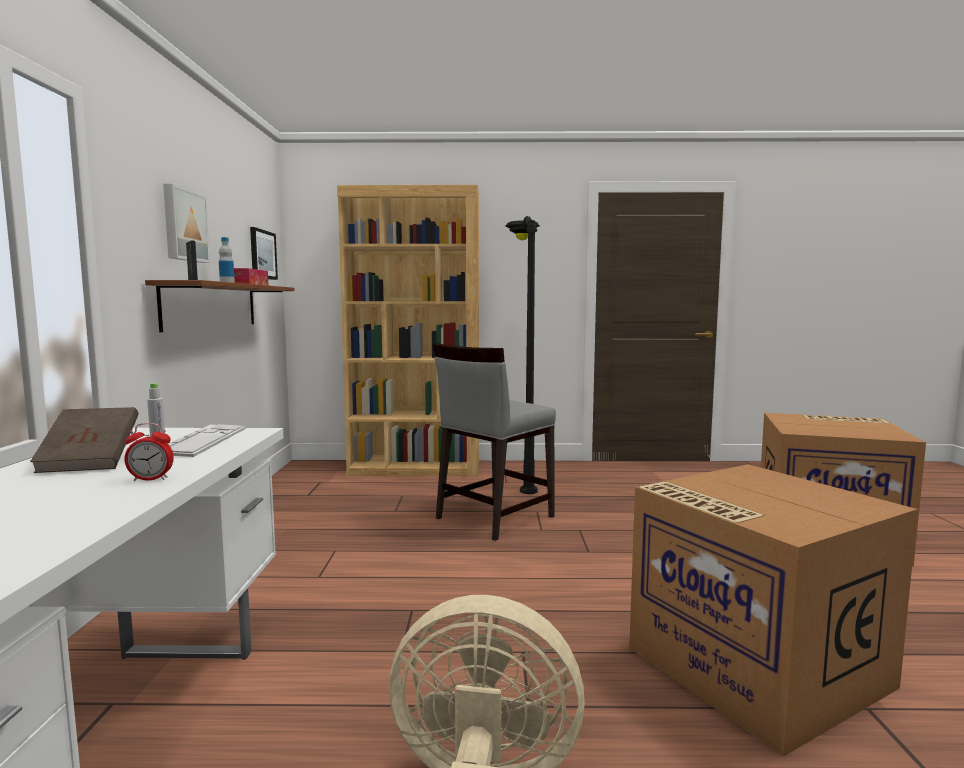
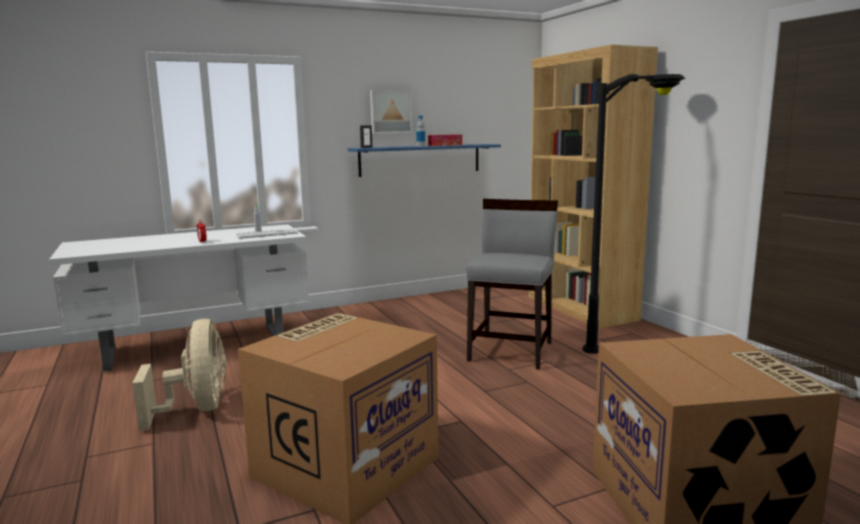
camera: 65 degrees right, 5 degrees up
brown book [30,407,138,473] -> none
brown shelf [145,280,295,332] -> blue shelf [347,144,501,177]
picture [250,227,278,280] -> none
grey chair [433,343,556,541] -> grey chair turned 90 degrees clockwise [466,199,558,370]

